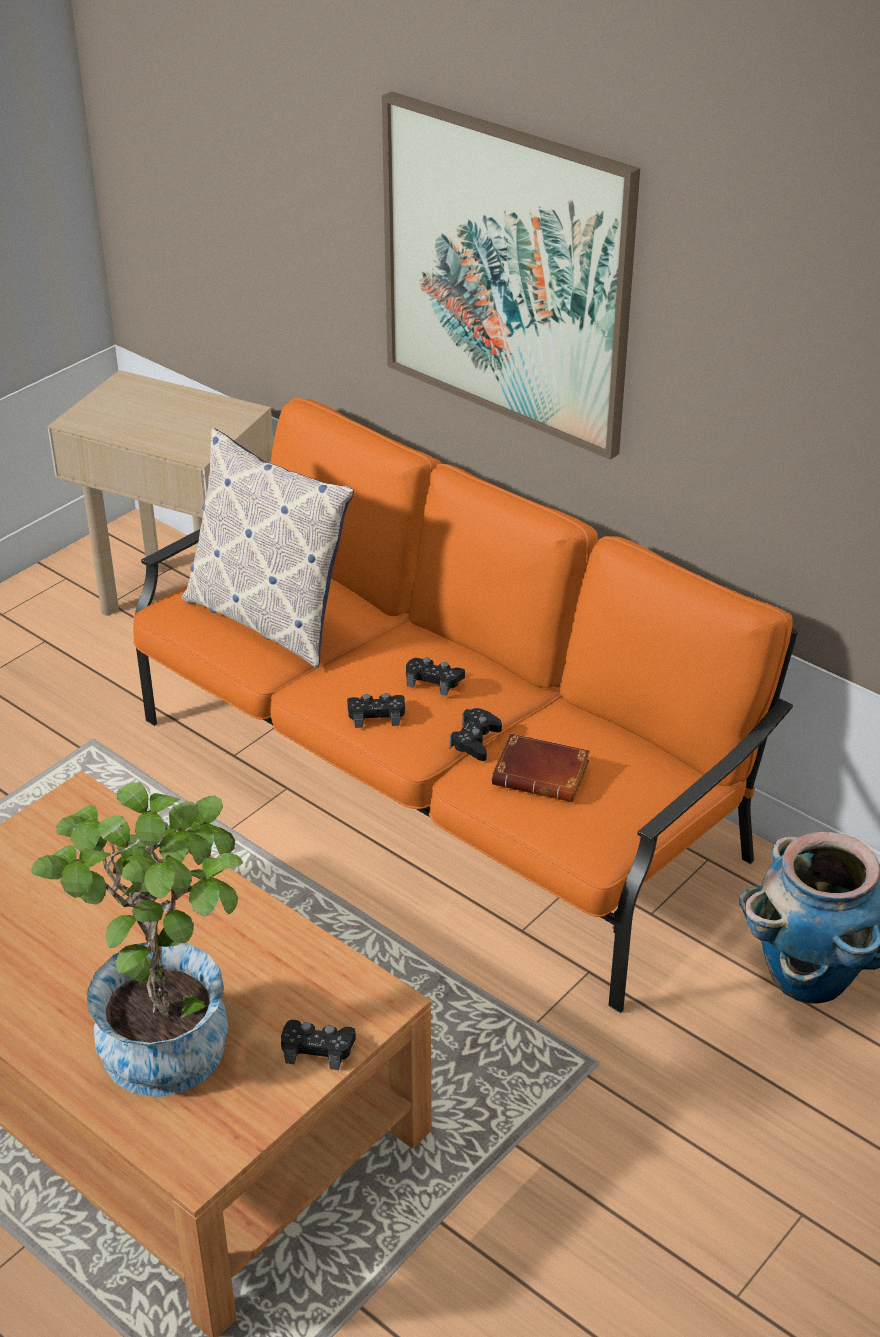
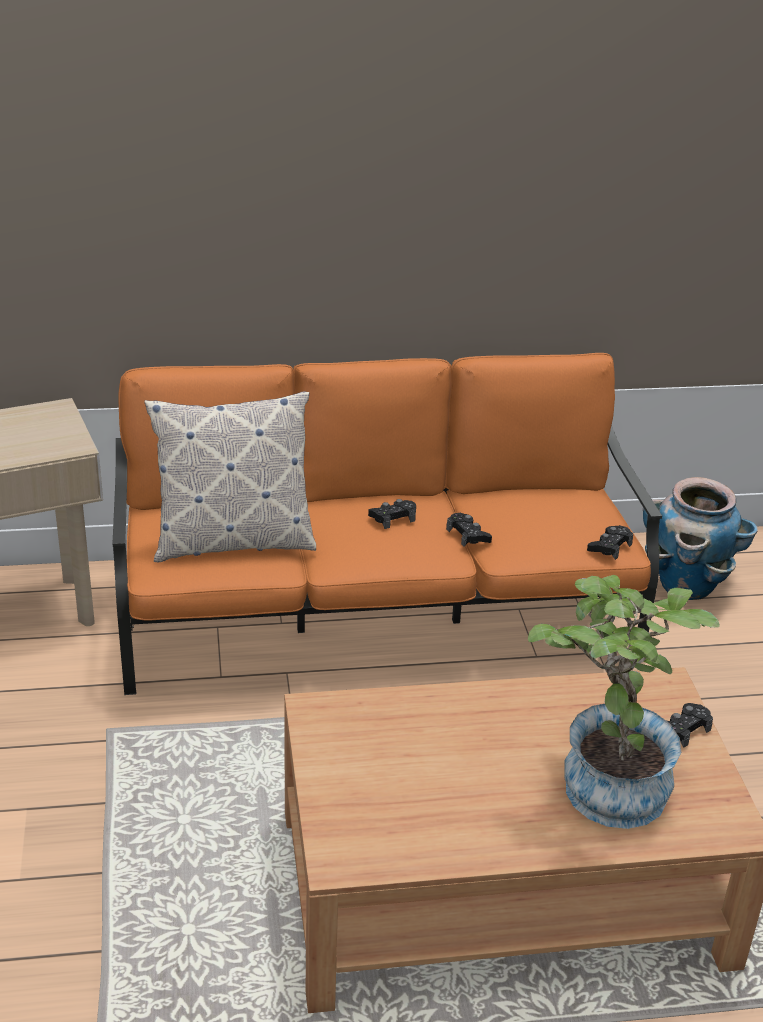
camera: 50 degrees left, 5 degrees down
black game controller [347,693,405,728] -> black game controller moved to [587,525,633,560]
picture [382,92,640,460] -> none
brown book [492,733,590,802] -> none

